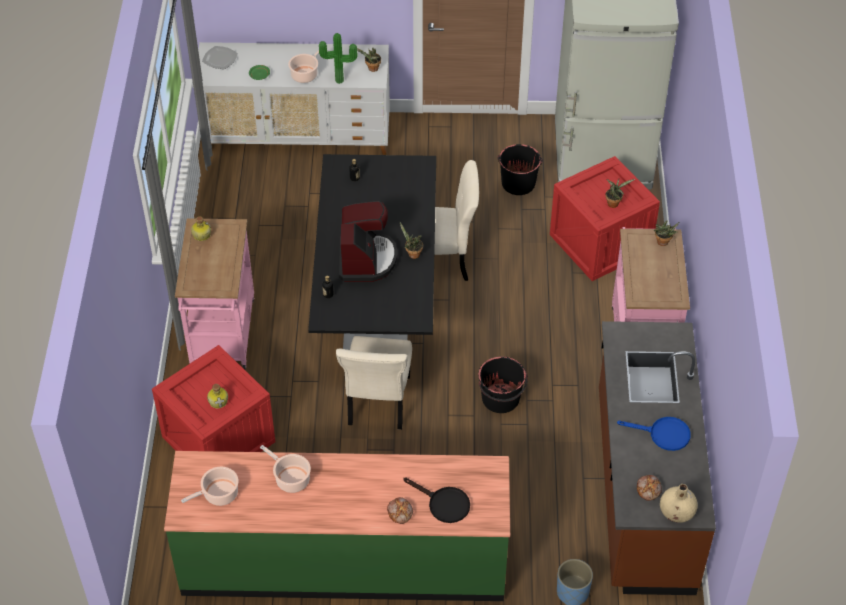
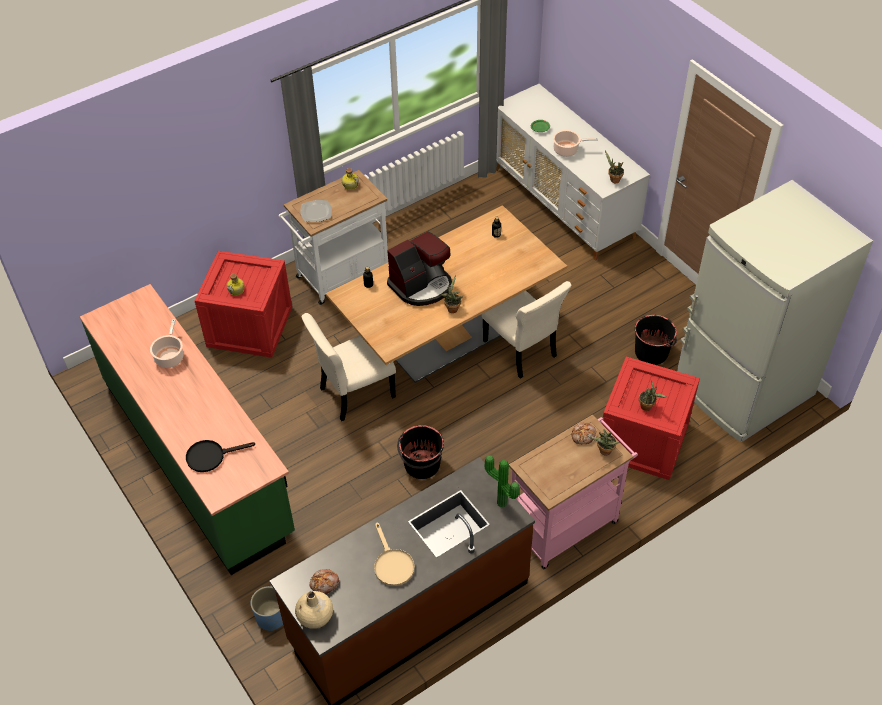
camera: 55 degrees right, 0 degrees up
pink cart [175,218,254,371] -> white cart [278,170,388,305]
cooking pot [181,467,238,506] -> none
plate [202,46,238,69] -> plate moved to [300,200,332,222]
black dining table [308,154,436,350] -> beige dining table [326,205,567,383]
potted plant [319,33,357,84] -> potted plant moved to [484,455,519,508]
bread [387,497,413,524] -> bread moved to [571,423,596,444]
black frying pan [403,477,470,523] -> black frying pan turned 75 degrees clockwise [186,440,255,472]
blue frying pan [617,417,691,451] -> beige frying pan [374,522,415,586]

